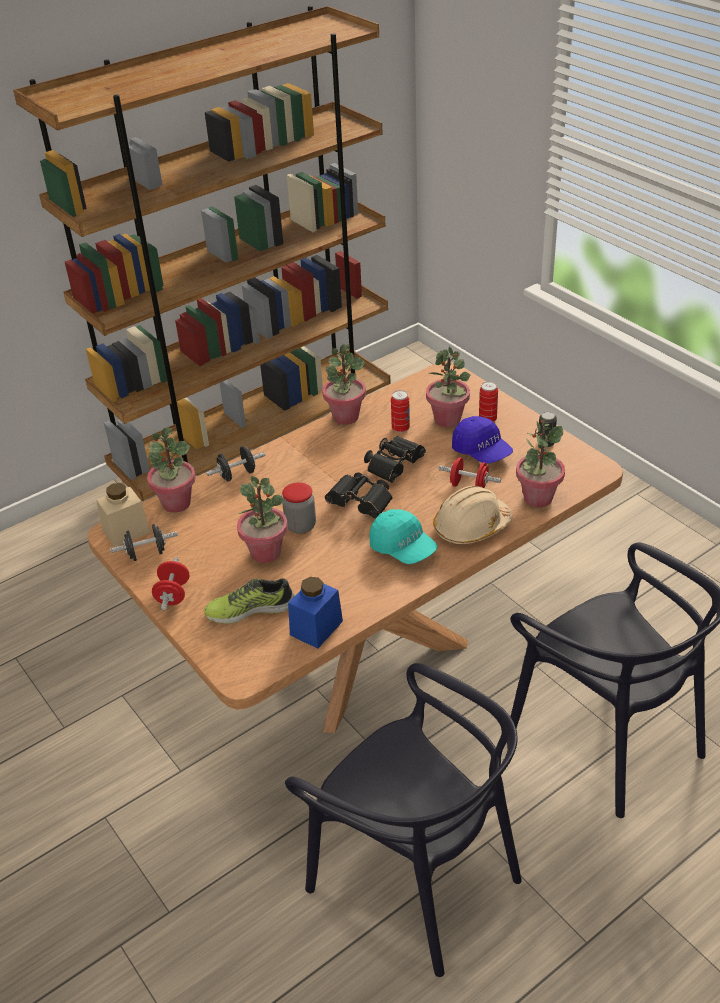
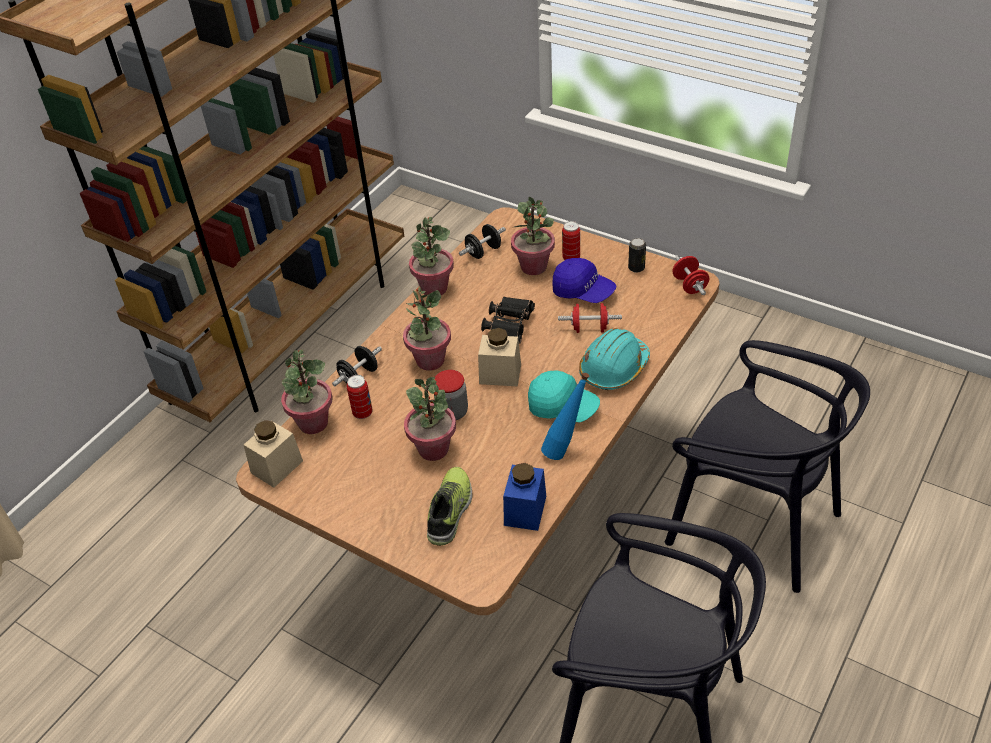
camera: 20 degrees left, 5 degrees up
black dumbbell [110,524,178,561] -> black dumbbell moved to [459,224,506,259]
red dumbbell [152,557,189,610] -> red dumbbell moved to [672,256,709,295]
shoe [204,578,295,624] -> shoe turned 135 degrees clockwise [427,467,472,546]
black binoculars [325,472,393,518] -> beige jar [478,328,521,386]
can [391,390,410,433] -> can moved to [347,375,372,419]
beige hard hat [433,486,512,544] -> turquoise hard hat [579,328,650,390]
potted plant [516,419,565,507] -> potted plant moved to [403,287,451,371]
none -> blue bottle [541,372,589,460]

